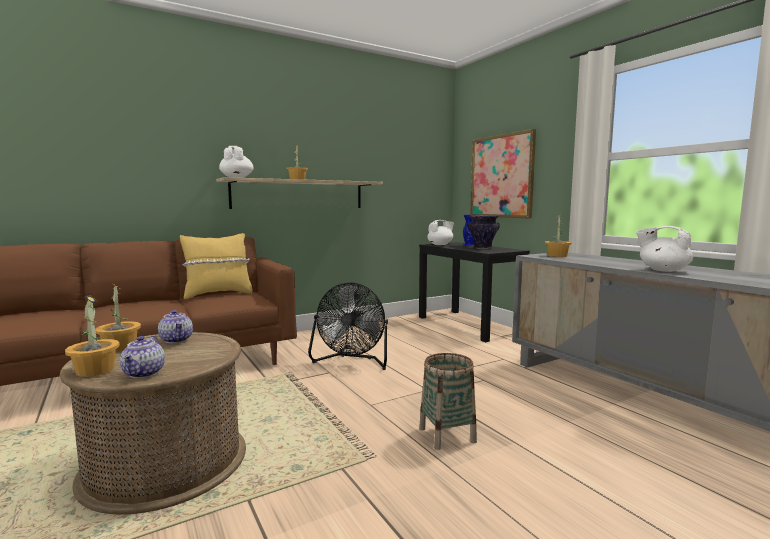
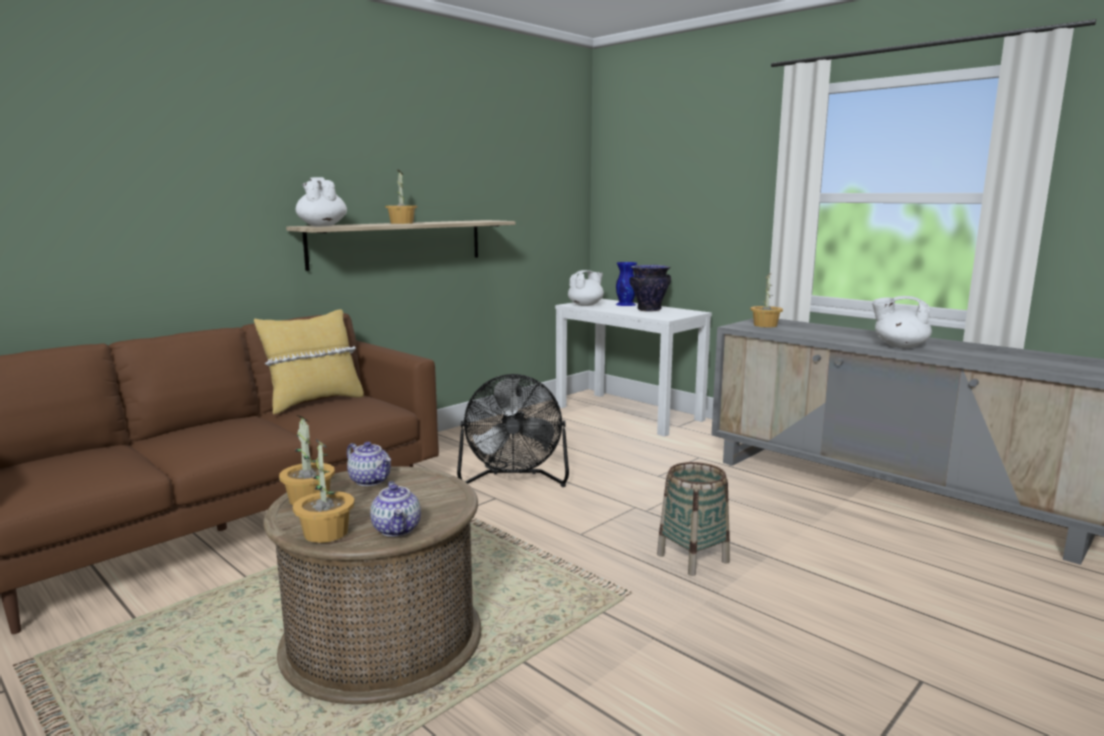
camera: 15 degrees left, 5 degrees up
black console table [419,242,530,342] -> white console table [555,299,712,437]
picture [470,129,536,218] -> none

